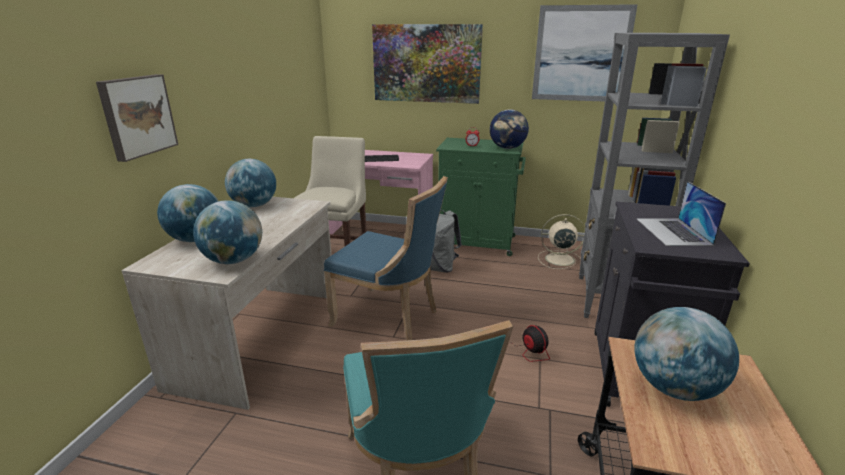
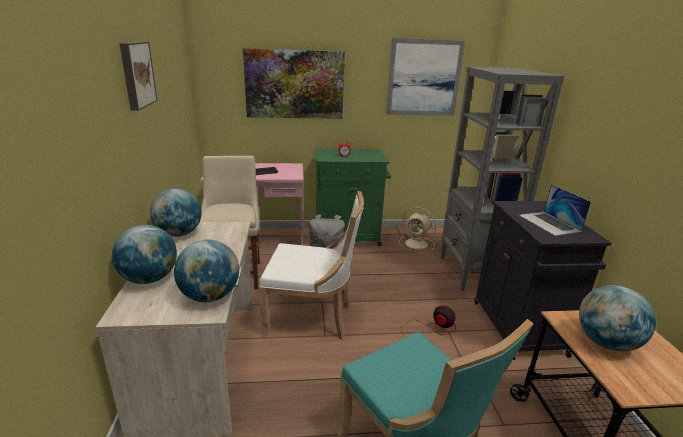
camera: 20 degrees left, 0 degrees up
picture [96,74,178,162] -> picture moved to [120,42,157,111]
blue chair [324,176,448,340] -> white chair [259,191,364,339]
globe [490,109,529,149] -> none
beige fan [538,214,585,269] -> beige fan turned 135 degrees counterclockwise [399,207,436,252]

